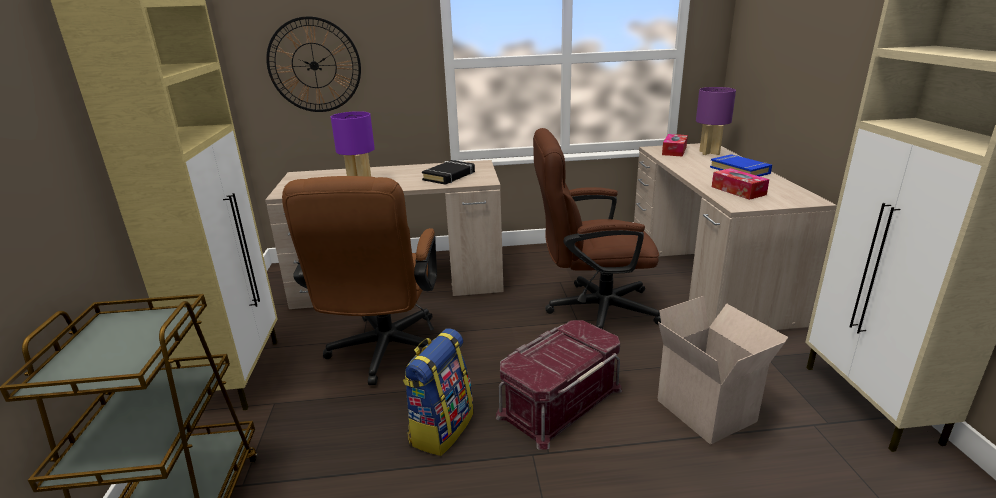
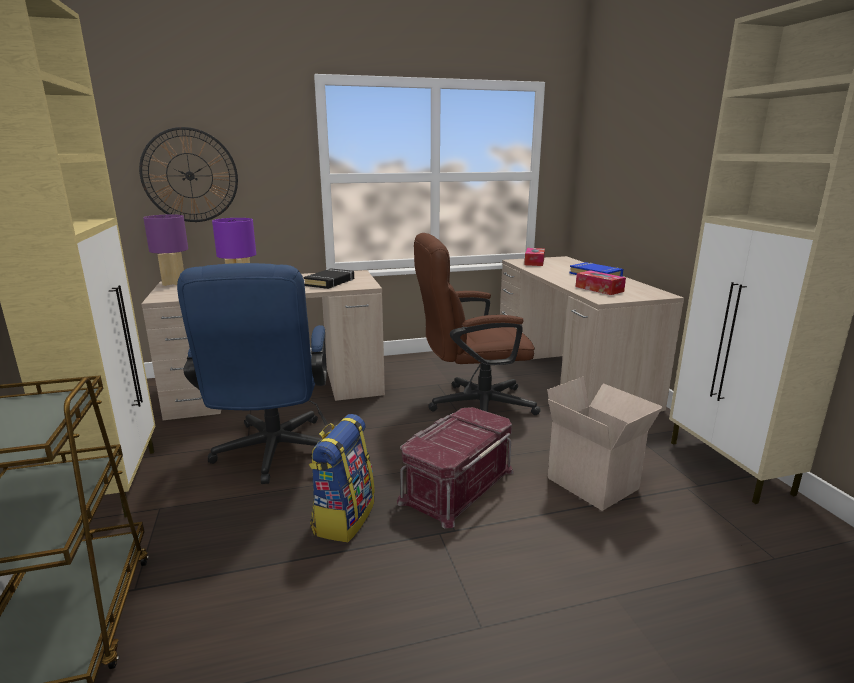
camera: 10 degrees left, 5 degrees down
brown office chair [282,176,437,385] -> blue office chair [177,263,327,484]
purple table lamp [696,87,736,155] -> purple table lamp moved to [143,214,188,286]

